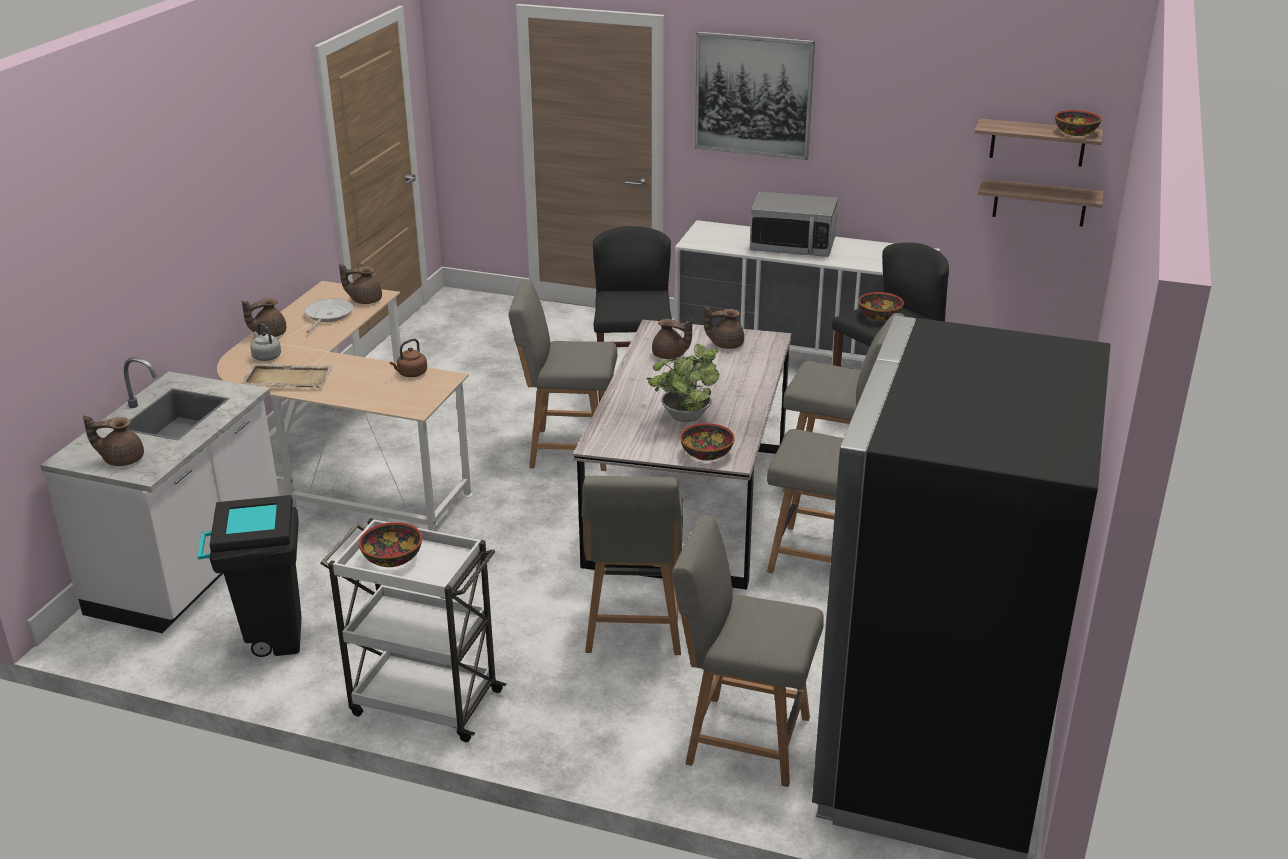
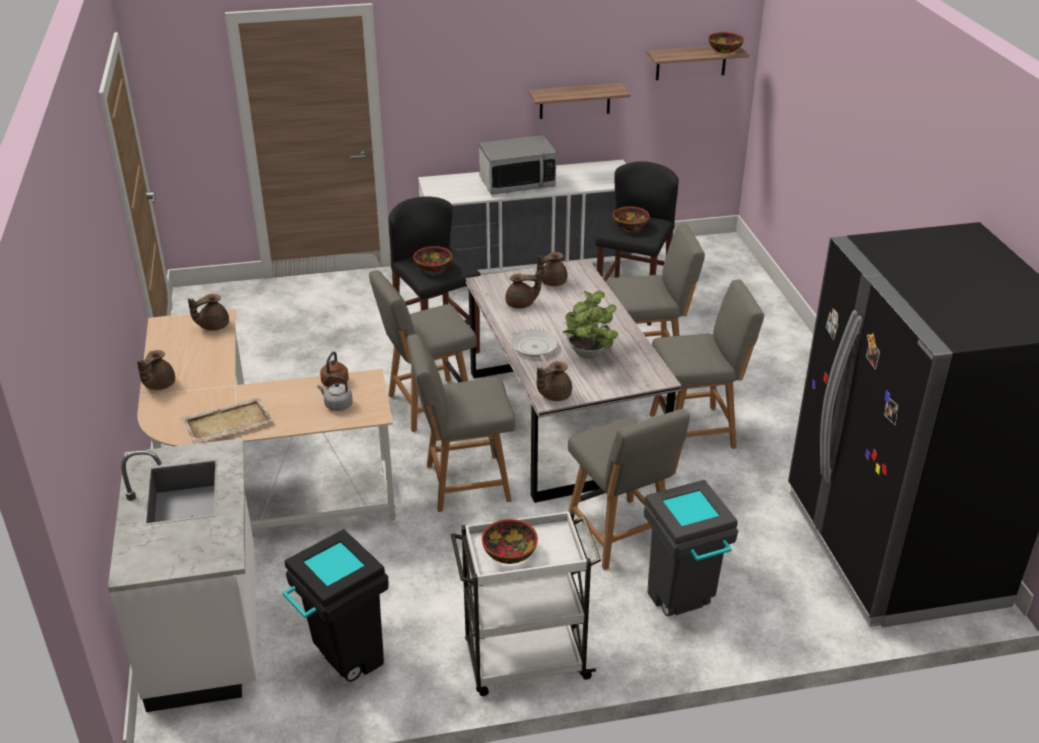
camera: 30 degrees left, 5 degrees up
brown teapot [83,415,144,466] -> brown teapot moved to [537,361,572,401]
grey kettle [250,323,281,361] -> grey kettle moved to [317,376,353,411]
frying pan [304,299,353,333] -> frying pan moved to [512,330,558,367]
grey chair [672,515,824,787] -> grey chair moved to [407,334,516,512]
bowl [680,423,735,461] -> bowl moved to [413,246,452,273]
picture [695,31,815,160] -> none
shelf [978,179,1104,227] -> shelf moved to [529,83,630,119]
none -> grey trash can [644,480,738,617]

